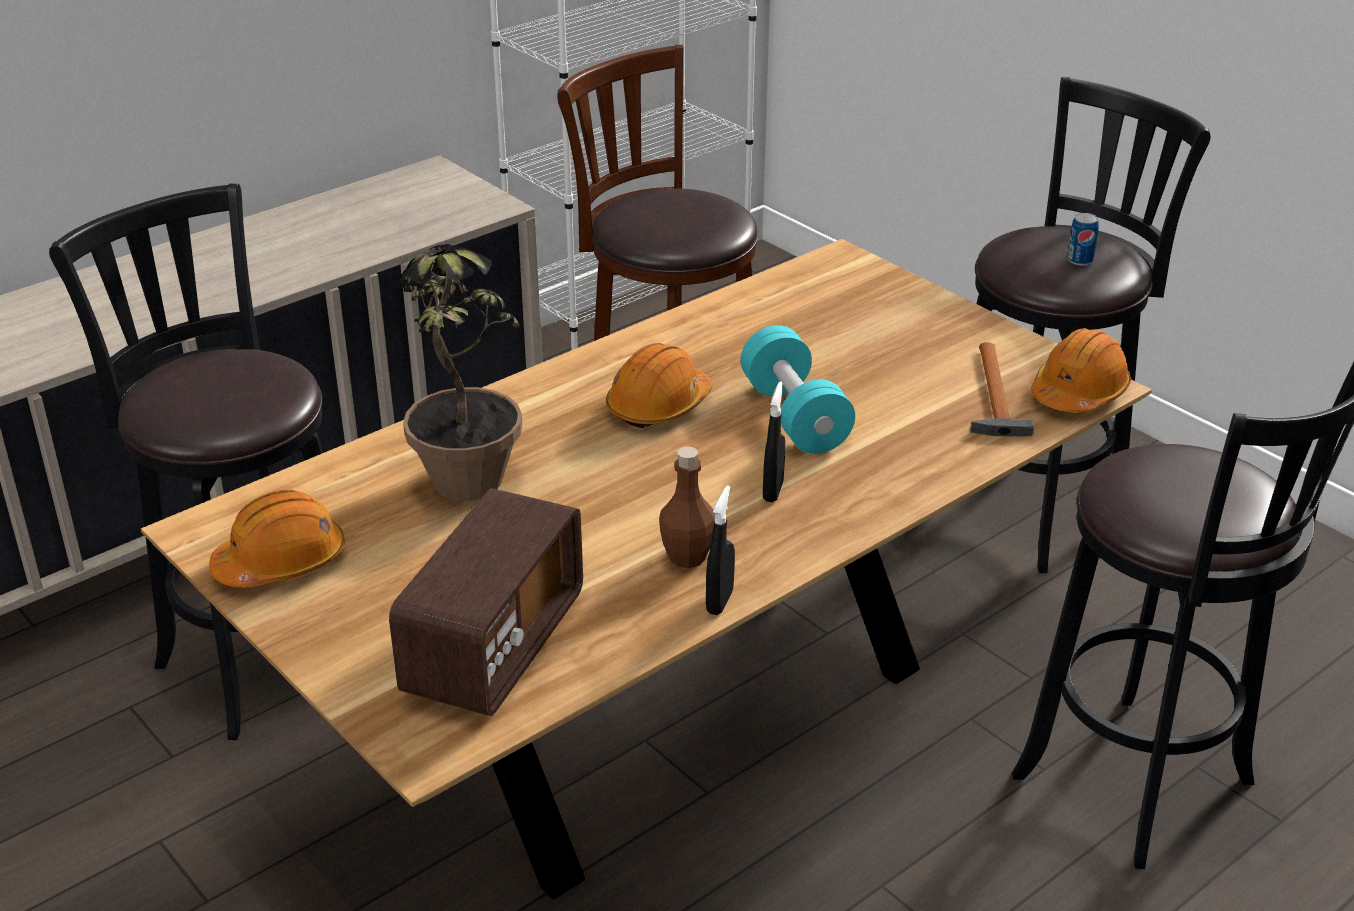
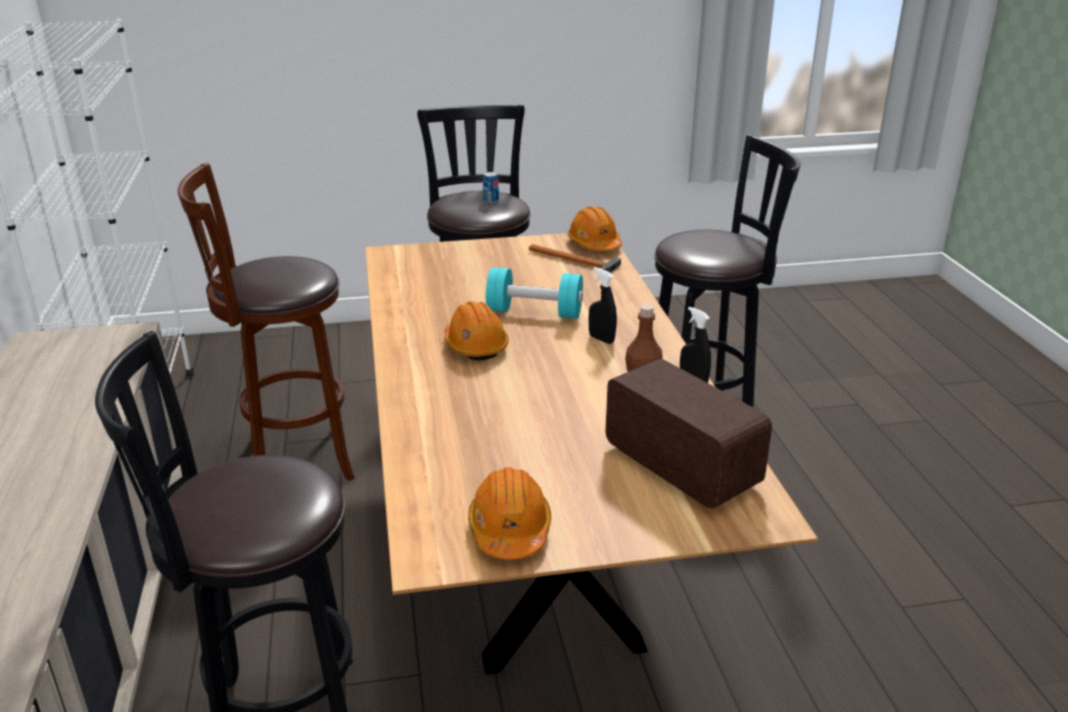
camera: 60 degrees left, 5 degrees down
potted plant [399,244,522,501] -> none

